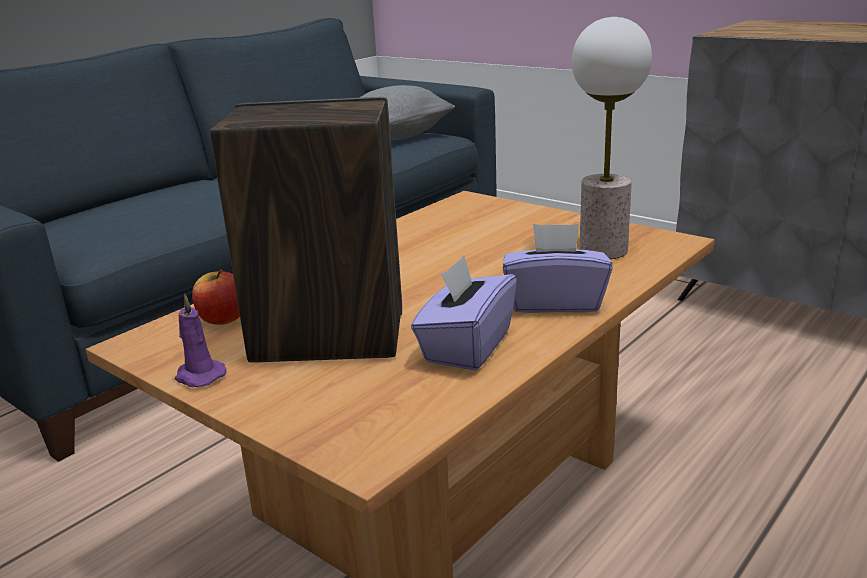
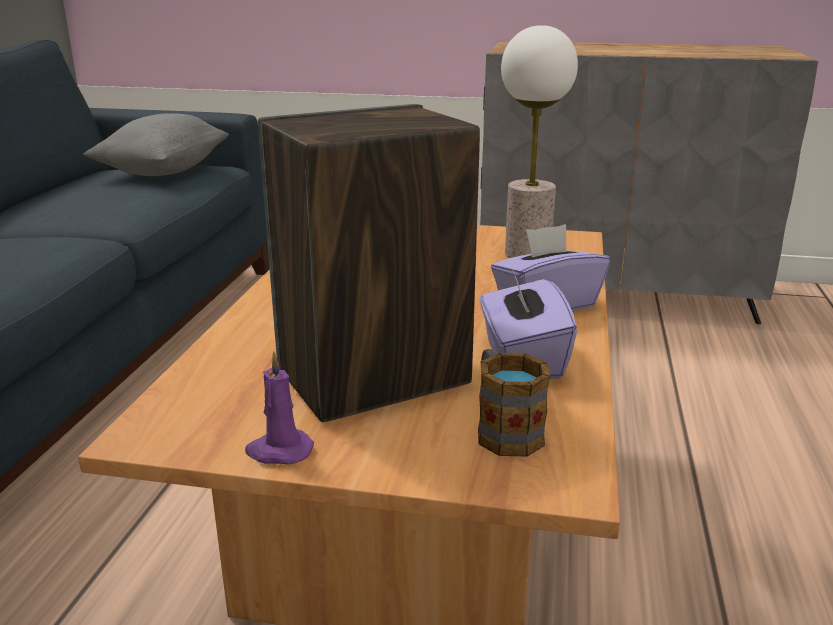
camera: 30 degrees left, 0 degrees up
apple [192,270,240,325] -> none
none -> mug [478,349,550,457]

